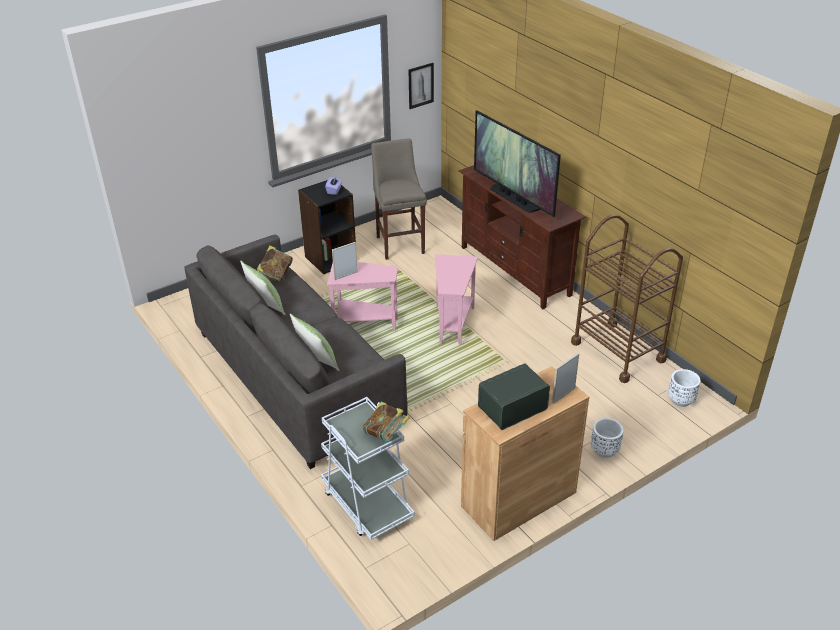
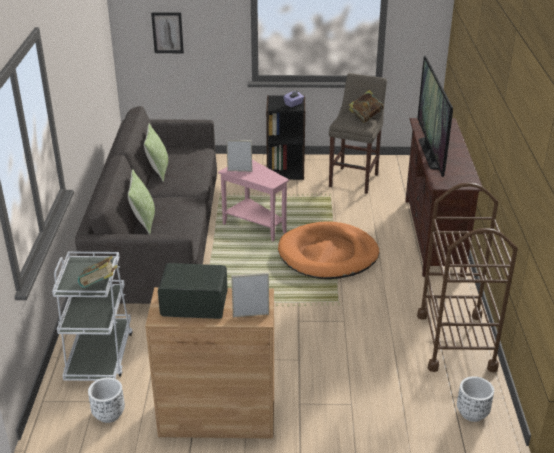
camera: 35 degrees right, 5 degrees down
book [257,245,293,283] -> book moved to [349,90,384,123]
picture [409,63,434,109] -> picture moved to [151,12,184,53]
pink side table [435,254,478,345] -> orange dog bed [278,222,379,279]
white planter [591,418,624,458] -> white planter moved to [88,377,125,423]

